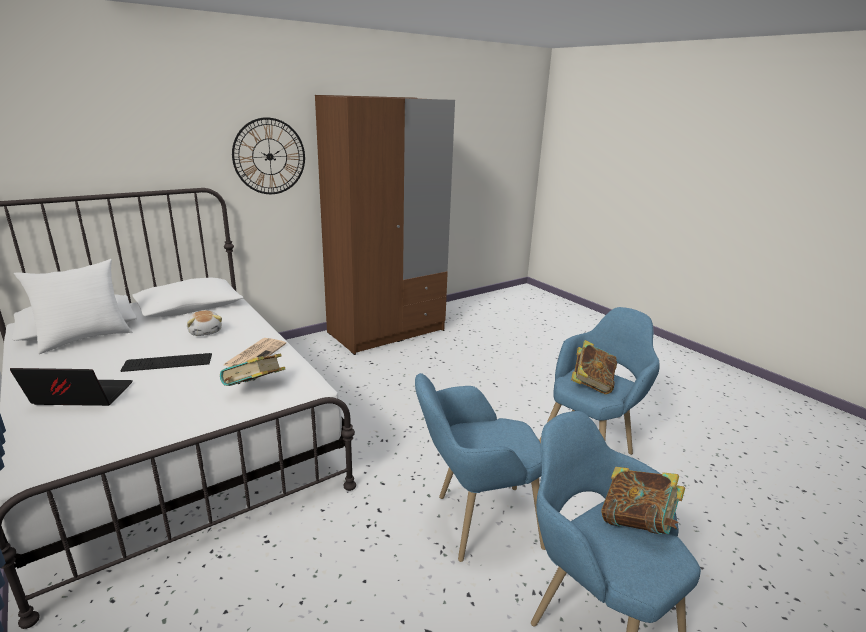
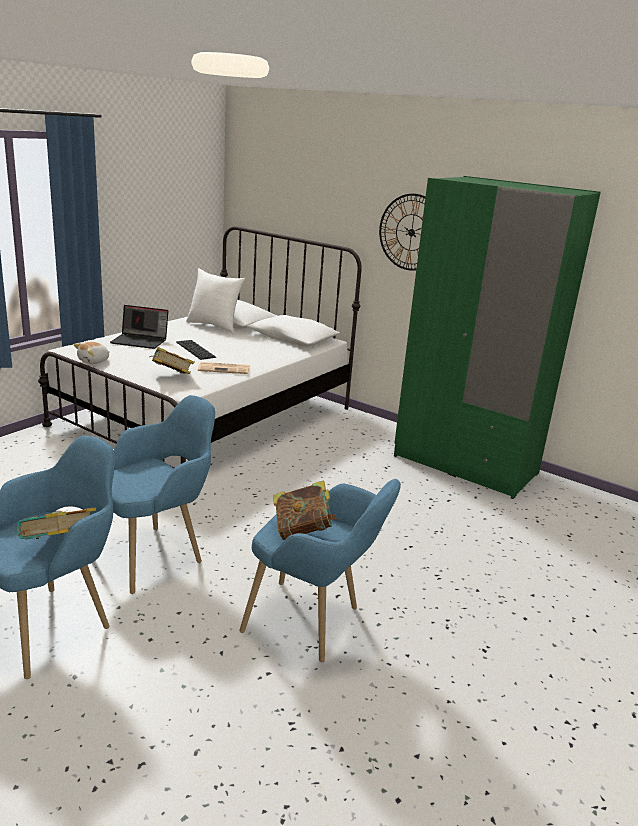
camera: 70 degrees right, 0 degrees up
laptop [10,368,133,406] -> laptop turned 120 degrees clockwise [110,305,168,349]
plush toy [187,310,222,336] -> plush toy moved to [73,342,110,364]
brown wardrobe [315,95,455,355] -> green wardrobe [394,176,601,499]
blue armchair [415,373,546,562] -> blue armchair turned 75 degrees clockwise [112,395,215,594]

